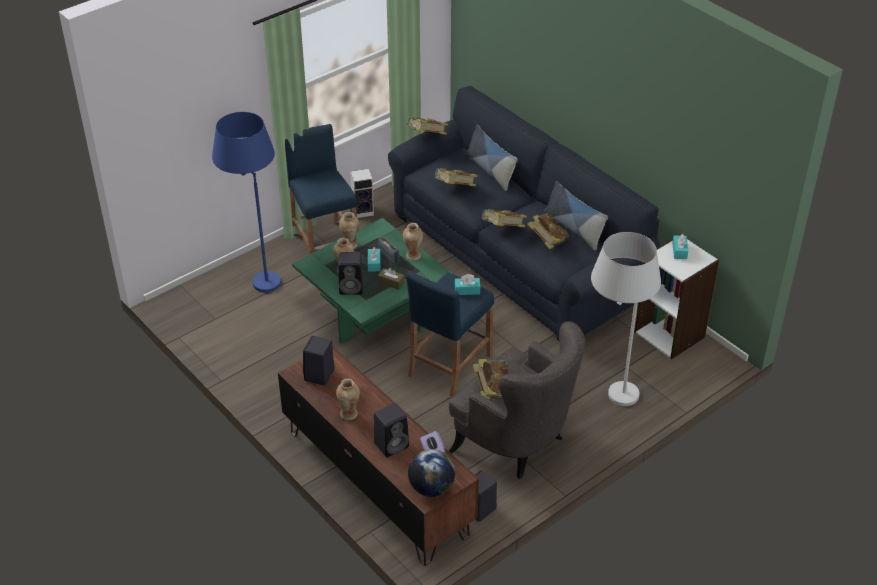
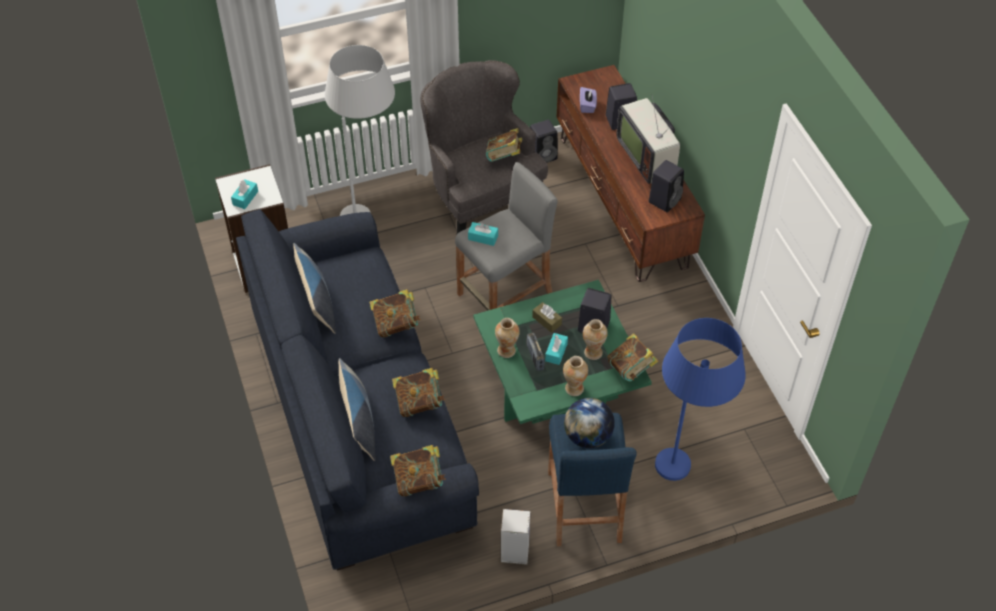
camera: 160 degrees left, 10 degrees up
vase [336,379,360,420] -> television [616,96,680,184]
blue stool [406,271,494,397] -> grey stool [455,162,557,311]
globe [408,449,455,497] -> globe moved to [564,398,615,448]
book [527,213,569,249] -> book moved to [607,333,658,382]

